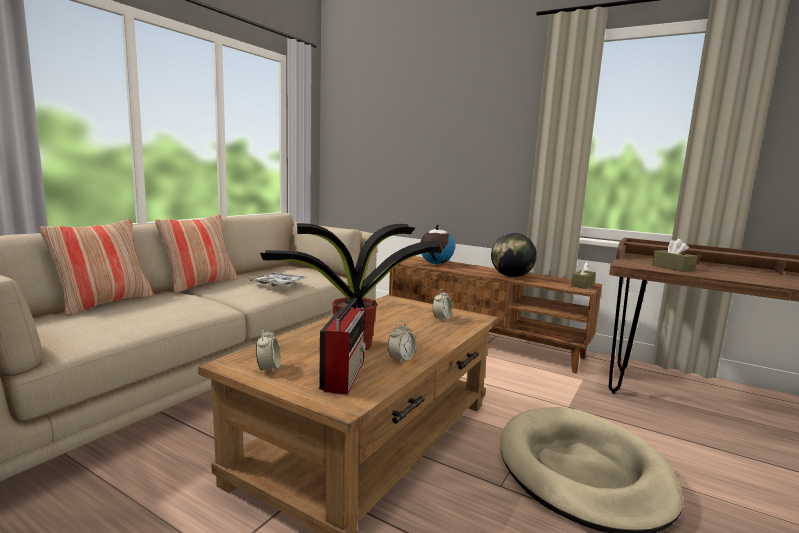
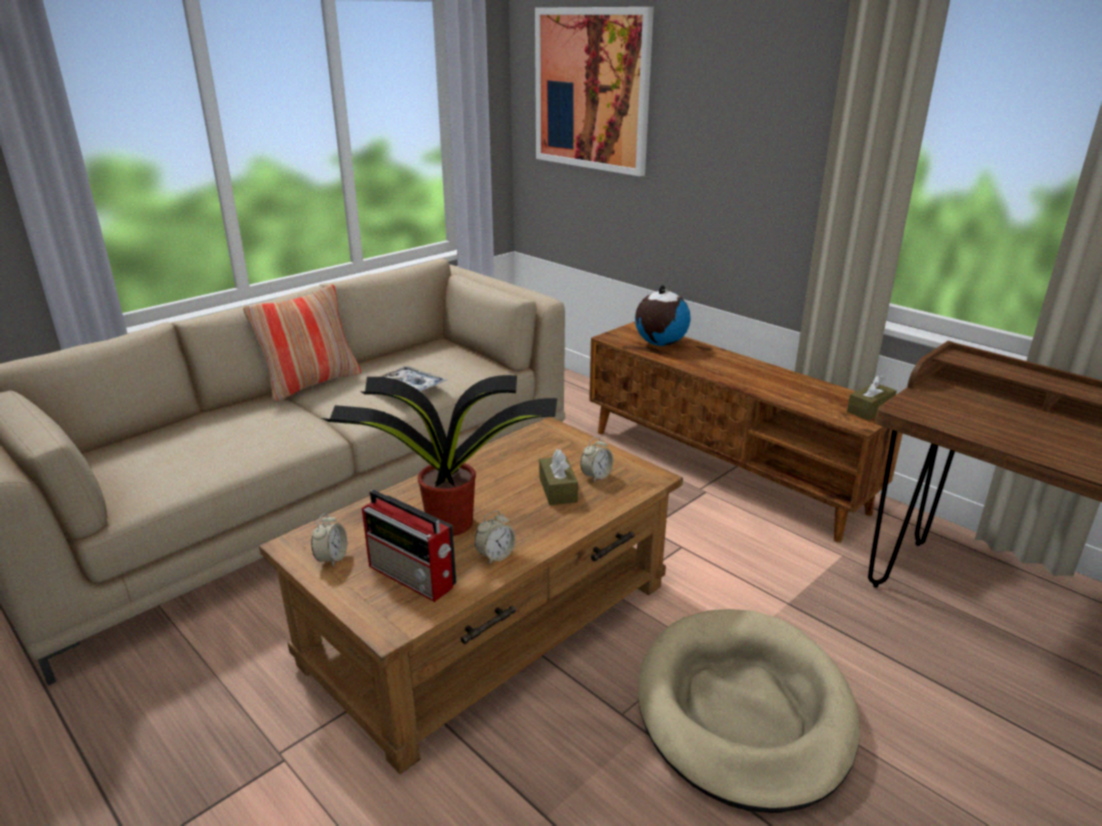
camera: 15 degrees right, 15 degrees up
pillow [40,219,153,316] -> none
radio [319,298,366,394] -> radio turned 105 degrees clockwise [362,490,456,602]
globe [491,233,537,277] -> none
brown tissue box [652,239,698,272] -> brown tissue box moved to [539,449,578,505]
none -> picture [535,7,654,176]

